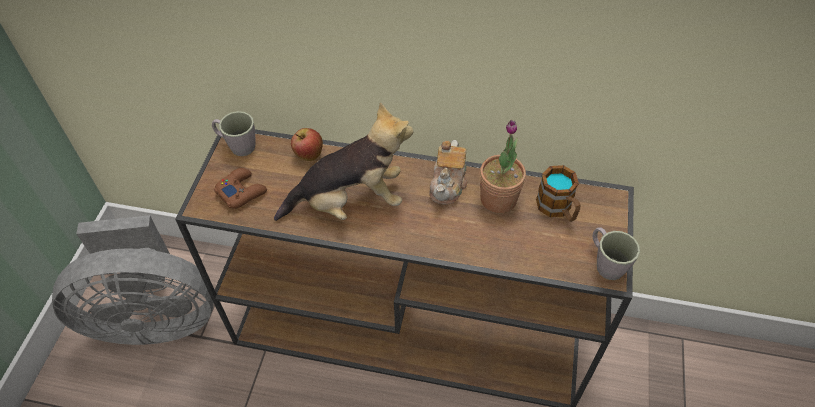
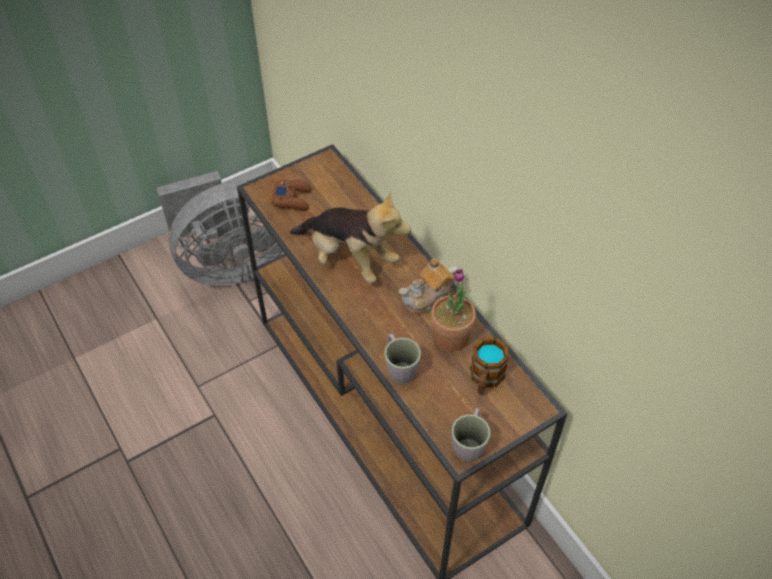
camera: 45 degrees right, 0 degrees up
grey fan [52,215,214,345] -> grey fan turned 60 degrees counterclockwise [157,171,285,286]
grey mug [212,111,256,156] -> grey mug moved to [384,334,421,384]
apple [291,128,323,161] -> none

